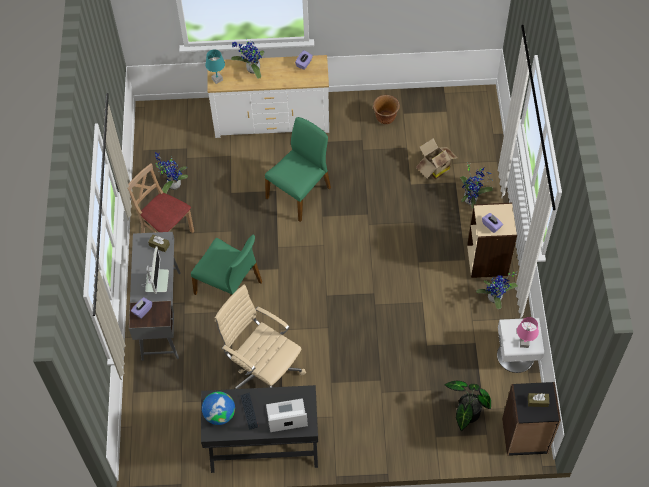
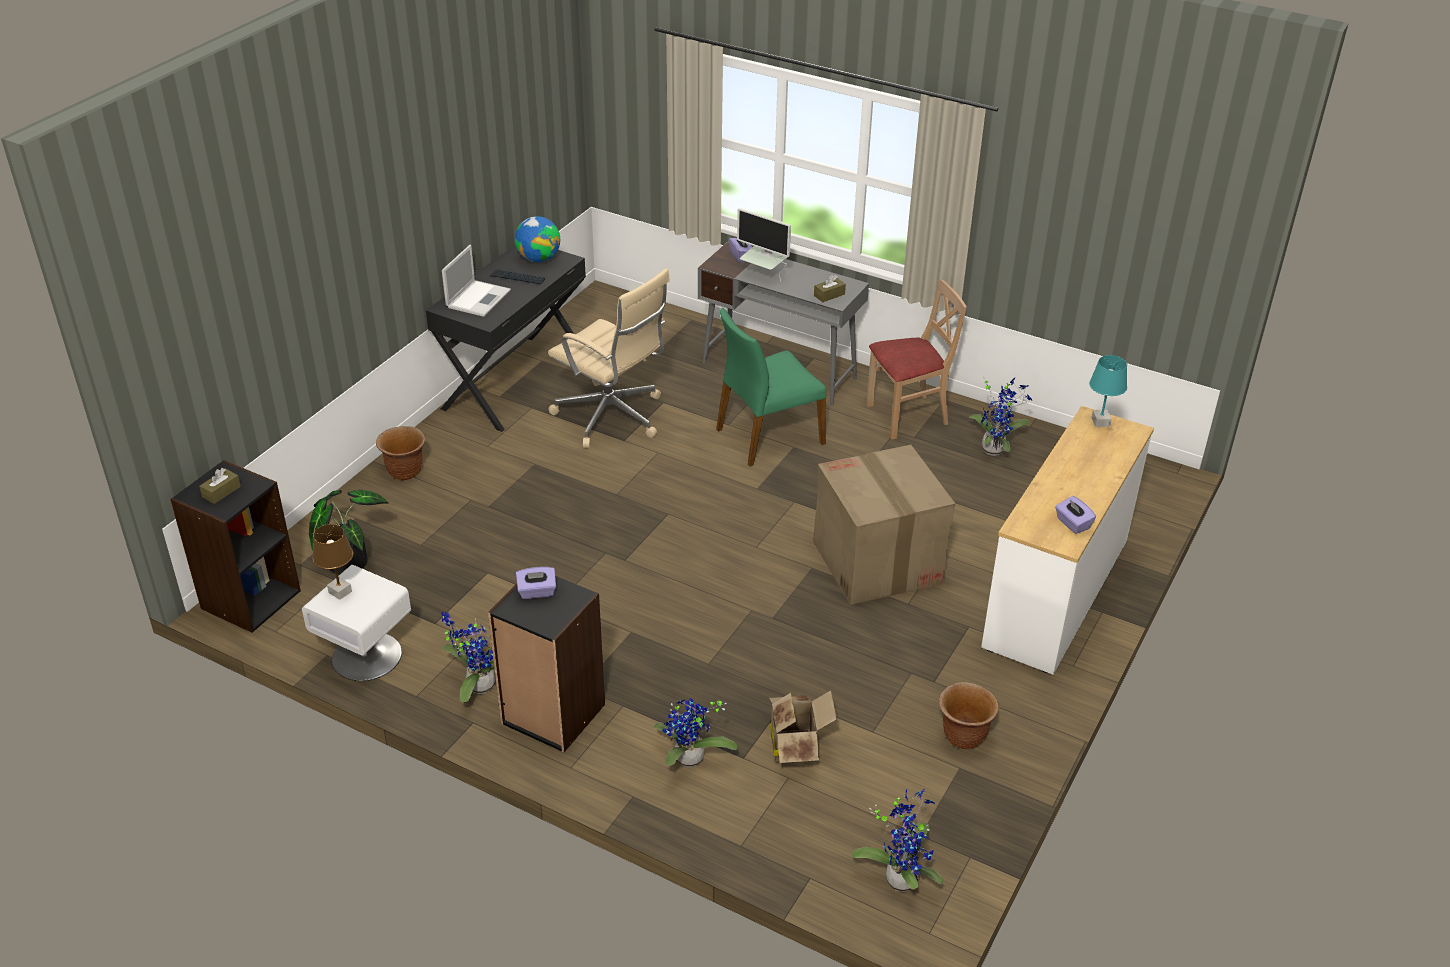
camera: 120 degrees right, 20 degrees down
beige office chair [215,285,306,389] -> beige office chair turned 60 degrees clockwise [548,268,670,448]
potted plant [231,39,264,79] -> potted plant moved to [852,789,944,892]
green chair [265,117,331,222] -> cardboard box [813,445,956,605]
beige bookcase [467,203,517,278] -> black bookcase [488,576,605,752]
pink table lamp [517,317,539,348] -> brown table lamp [312,524,353,600]
none -> brown planter [376,426,425,480]

